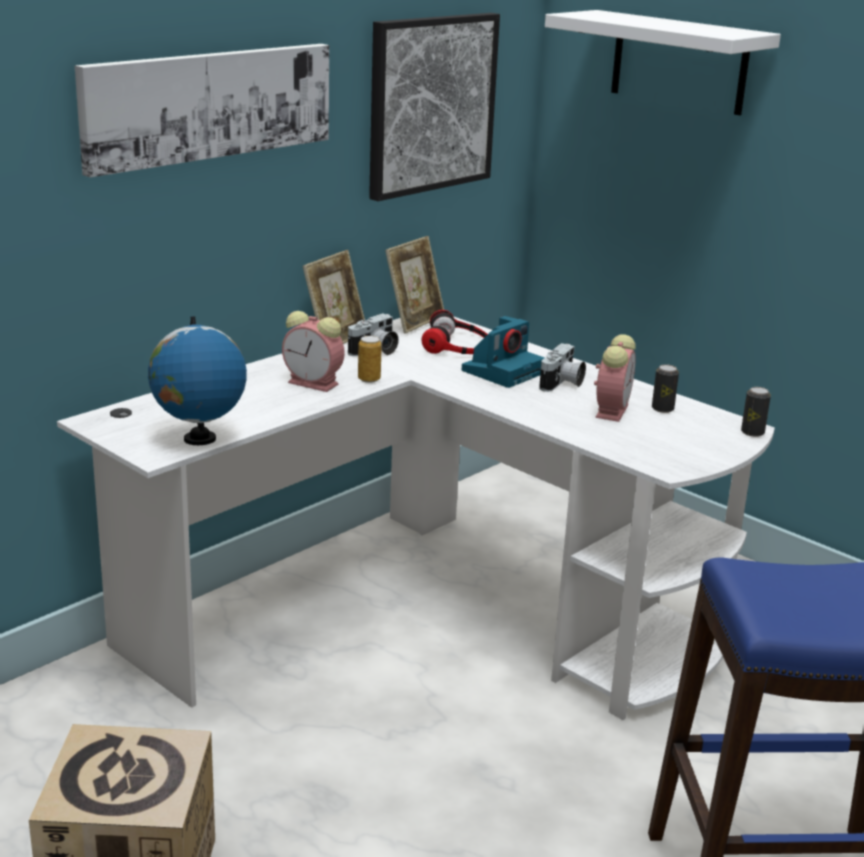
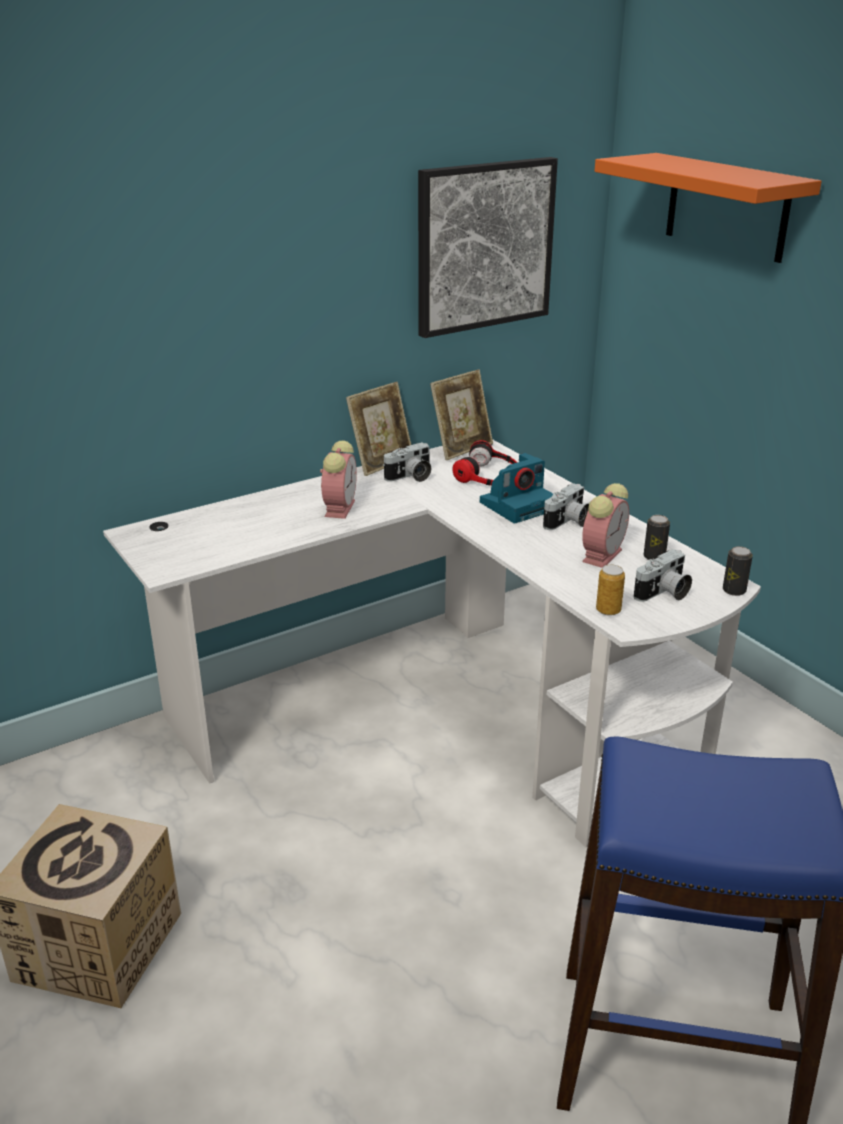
camera: 15 degrees right, 5 degrees up
picture [75,44,329,177] -> none
globe [148,316,247,445] -> none
alarm clock [282,311,345,392] -> alarm clock turned 120 degrees counterclockwise [320,440,357,519]
can [358,336,382,383] -> can moved to [596,564,625,616]
white shelf [545,10,781,115] -> orange shelf [595,153,822,263]
none -> camera [634,549,692,602]

